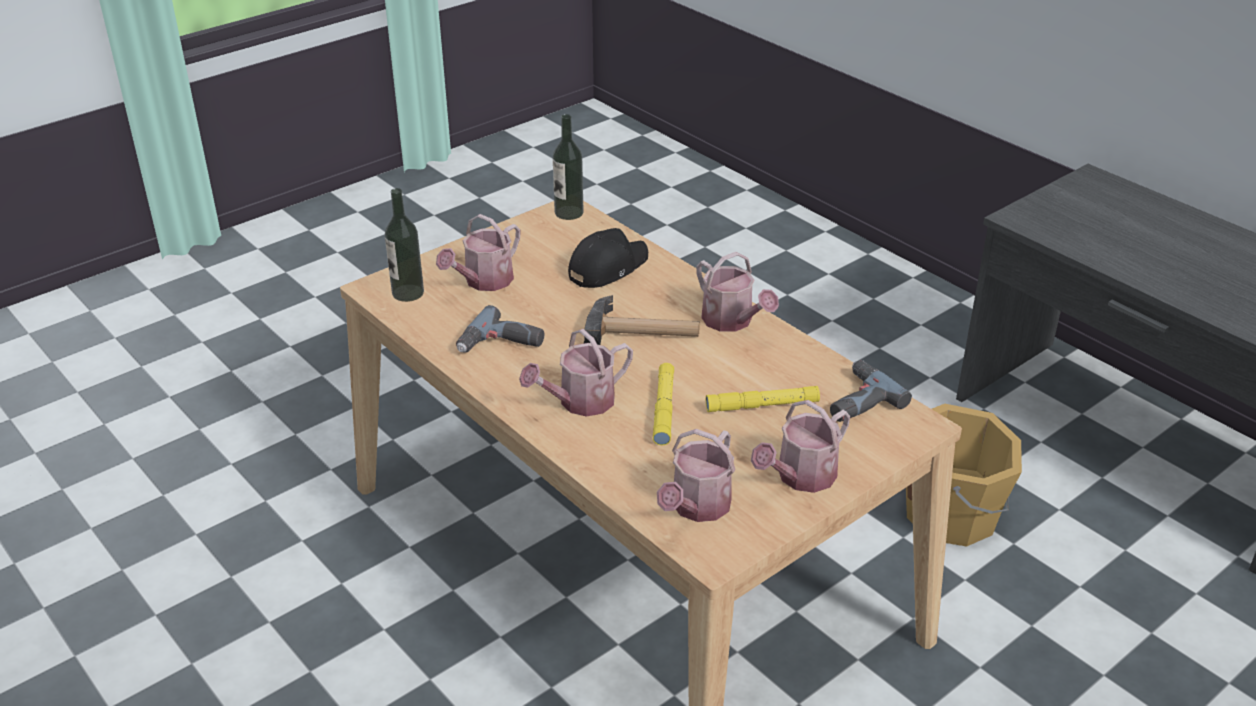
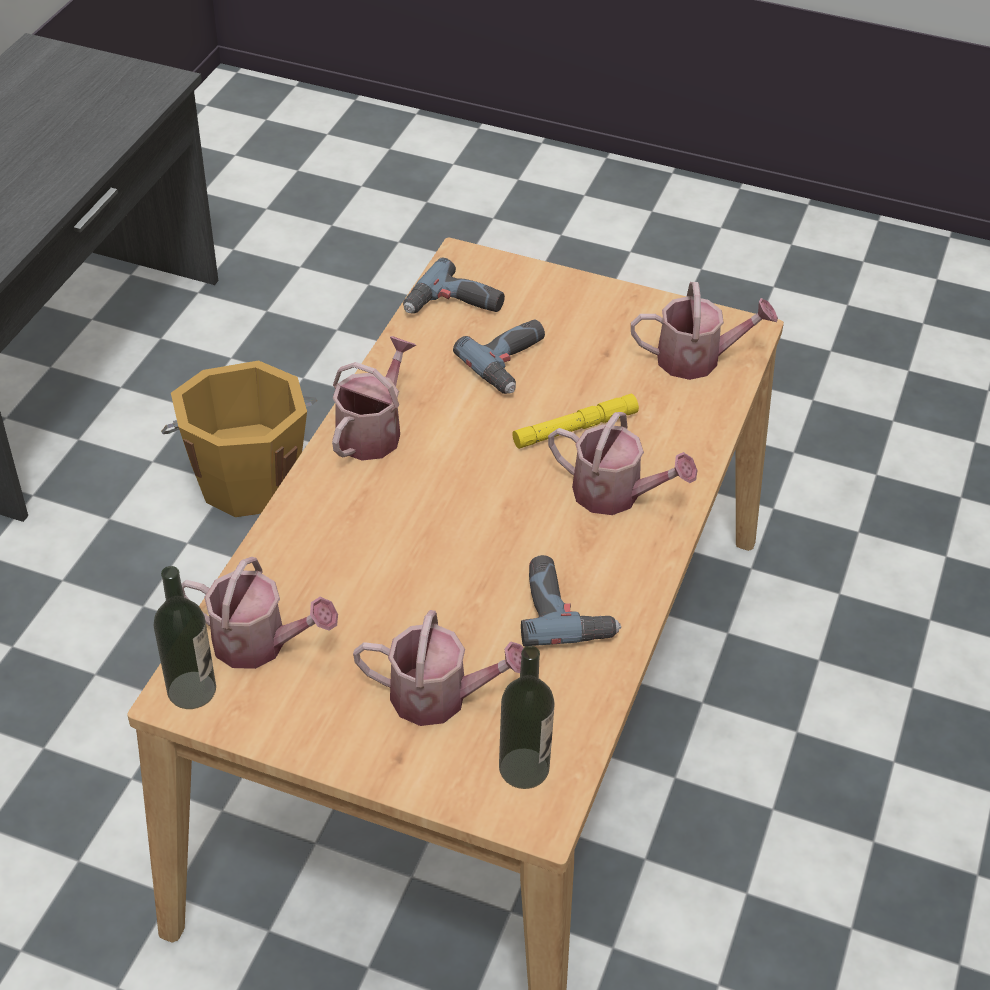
camera: 120 degrees left, 10 degrees up
black cap [568,228,648,288] -> none
hammer [584,295,700,345] -> none
yellow flashlight [706,386,820,412] -> power drill [453,320,545,394]
watering can [751,400,850,493] -> watering can moved to [182,557,338,669]

